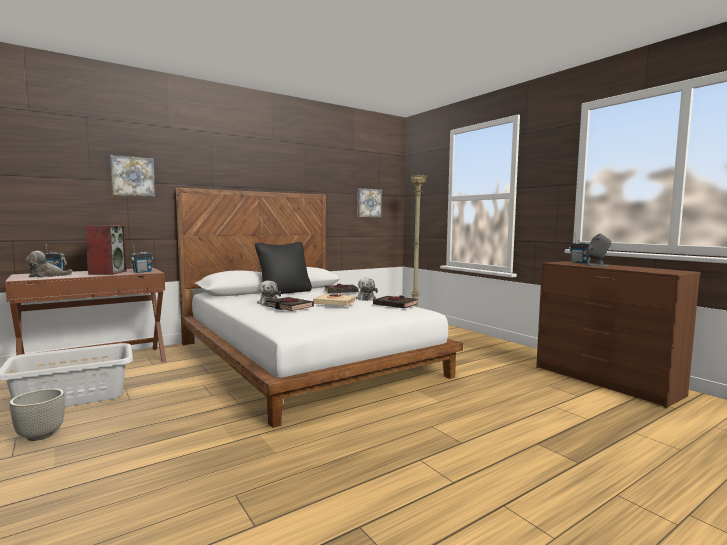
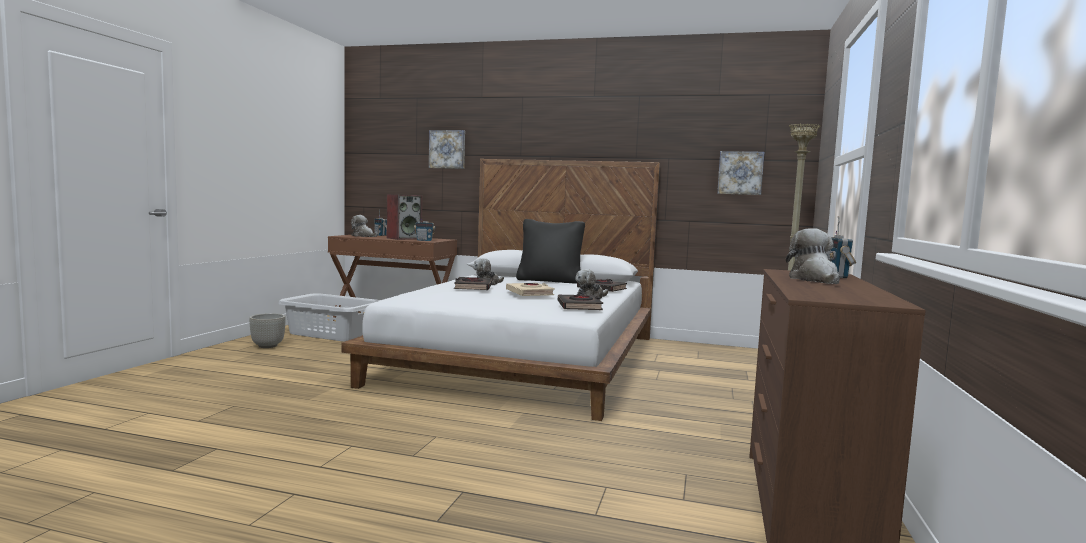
camera: 50 degrees right, 0 degrees up
grey speaker [586,233,612,267] -> plush toy [786,229,840,284]

